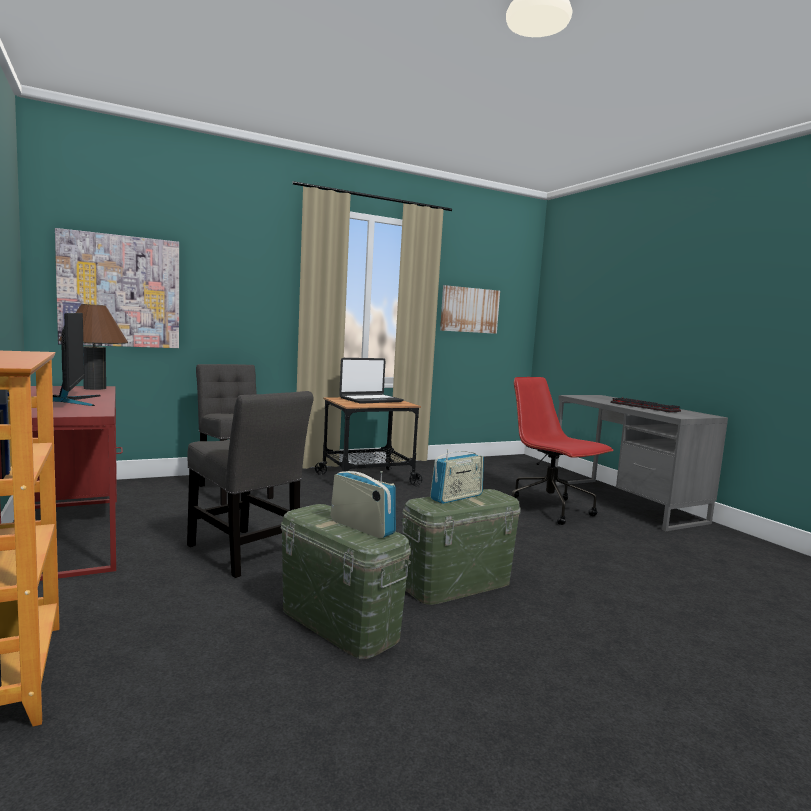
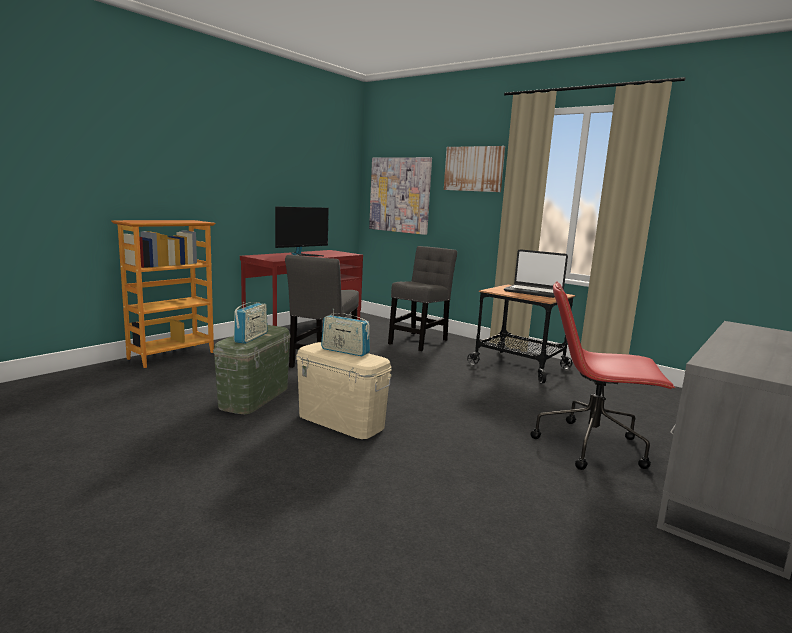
camera: 65 degrees right, 5 degrees up
brown table lamp [59,304,128,390] -> none
green storage box [401,489,521,605] -> beige storage box [296,342,392,439]
picture [440,285,500,334] -> picture moved to [444,146,505,192]
red office chair [512,377,613,525] -> red office chair turned 105 degrees counterclockwise [530,281,675,470]
keyboard [611,398,681,413] -> none

